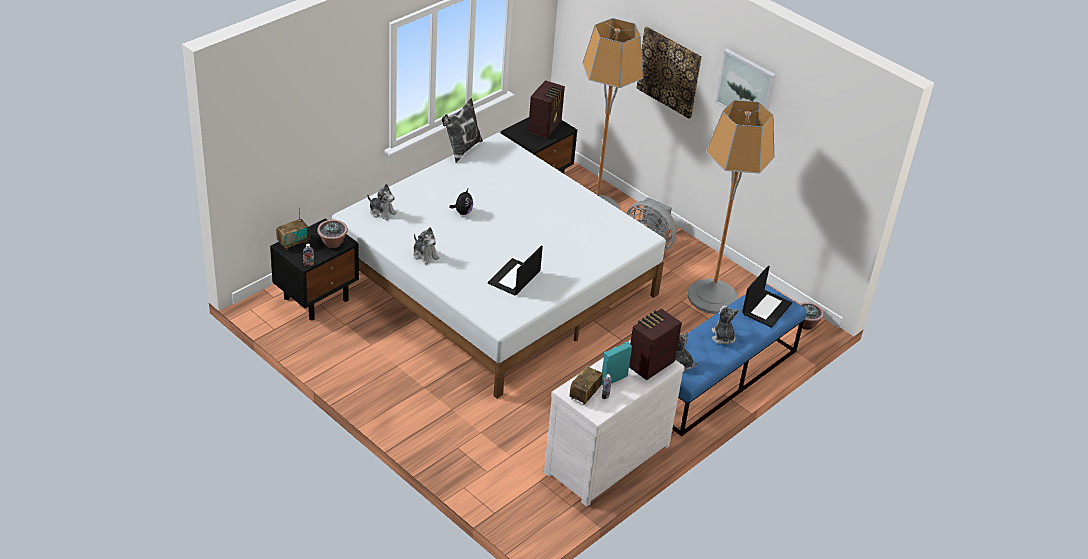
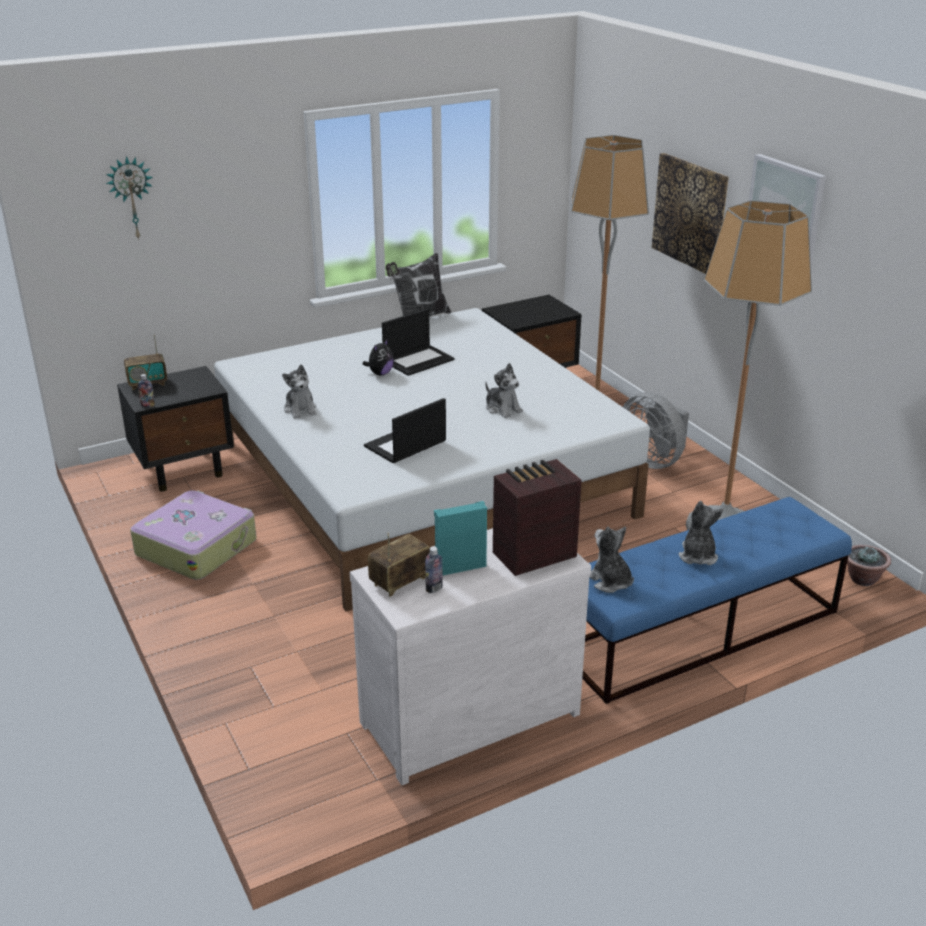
camera: 20 degrees right, 10 degrees down
potted plant [317,220,348,248] -> none
plush toy [367,184,397,221] -> plush toy moved to [485,363,523,418]
radio [528,80,565,138] -> none
laptop [742,266,792,328] -> laptop moved to [382,309,455,376]
none -> wall clock [106,156,153,240]
none -> suitcase [130,490,256,580]

